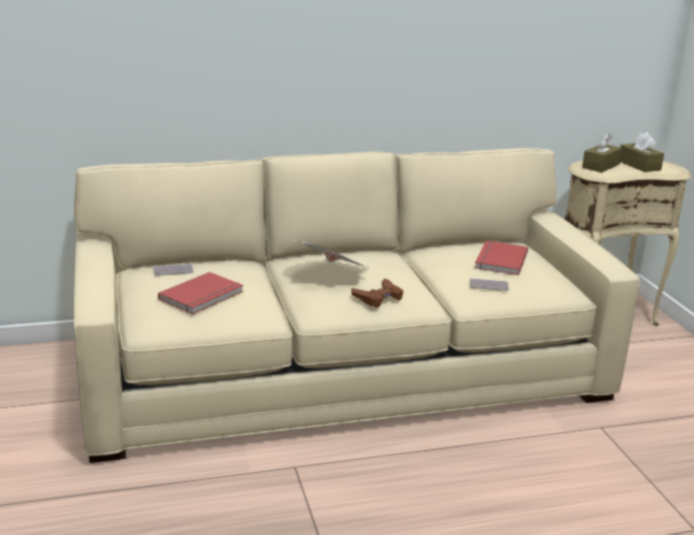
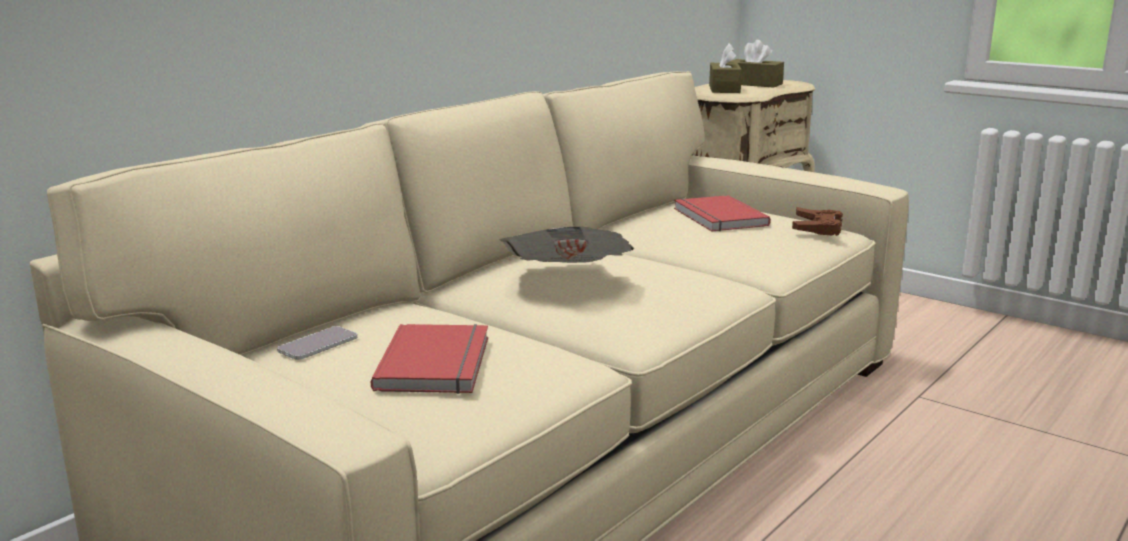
camera: 35 degrees left, 5 degrees down
brown game controller [351,278,403,307] -> brown game controller moved to [792,207,843,236]
phone [469,278,509,291] -> none

